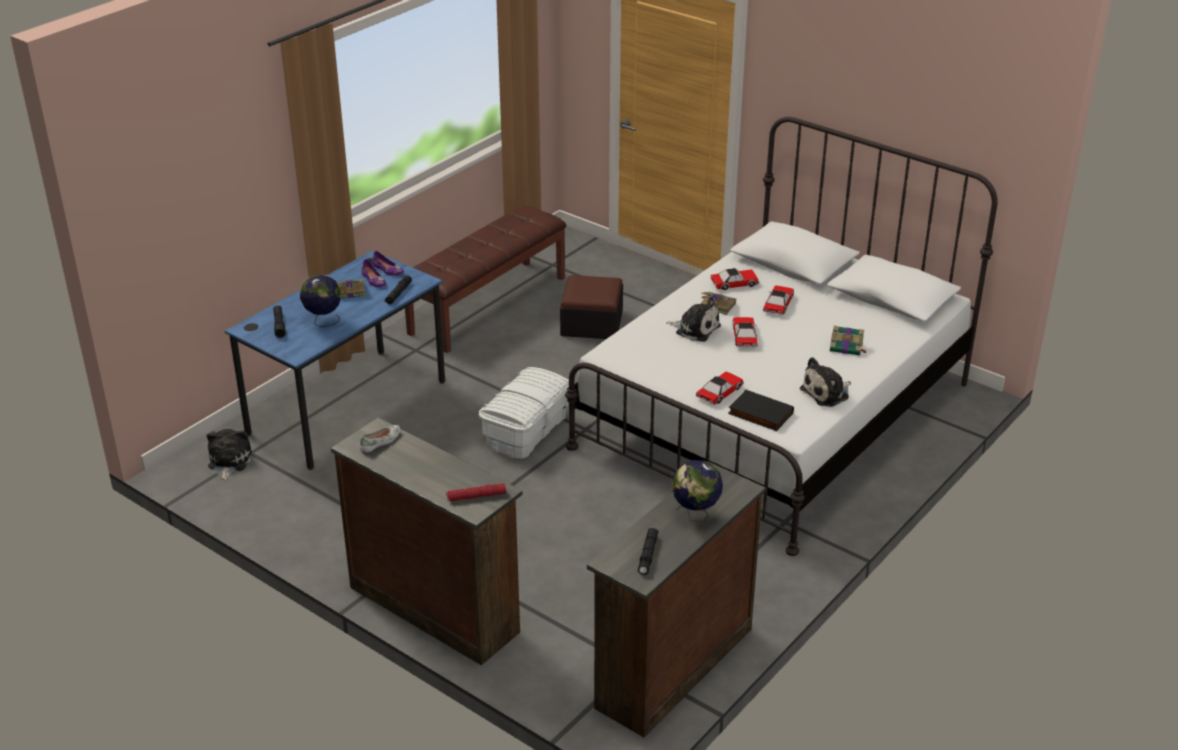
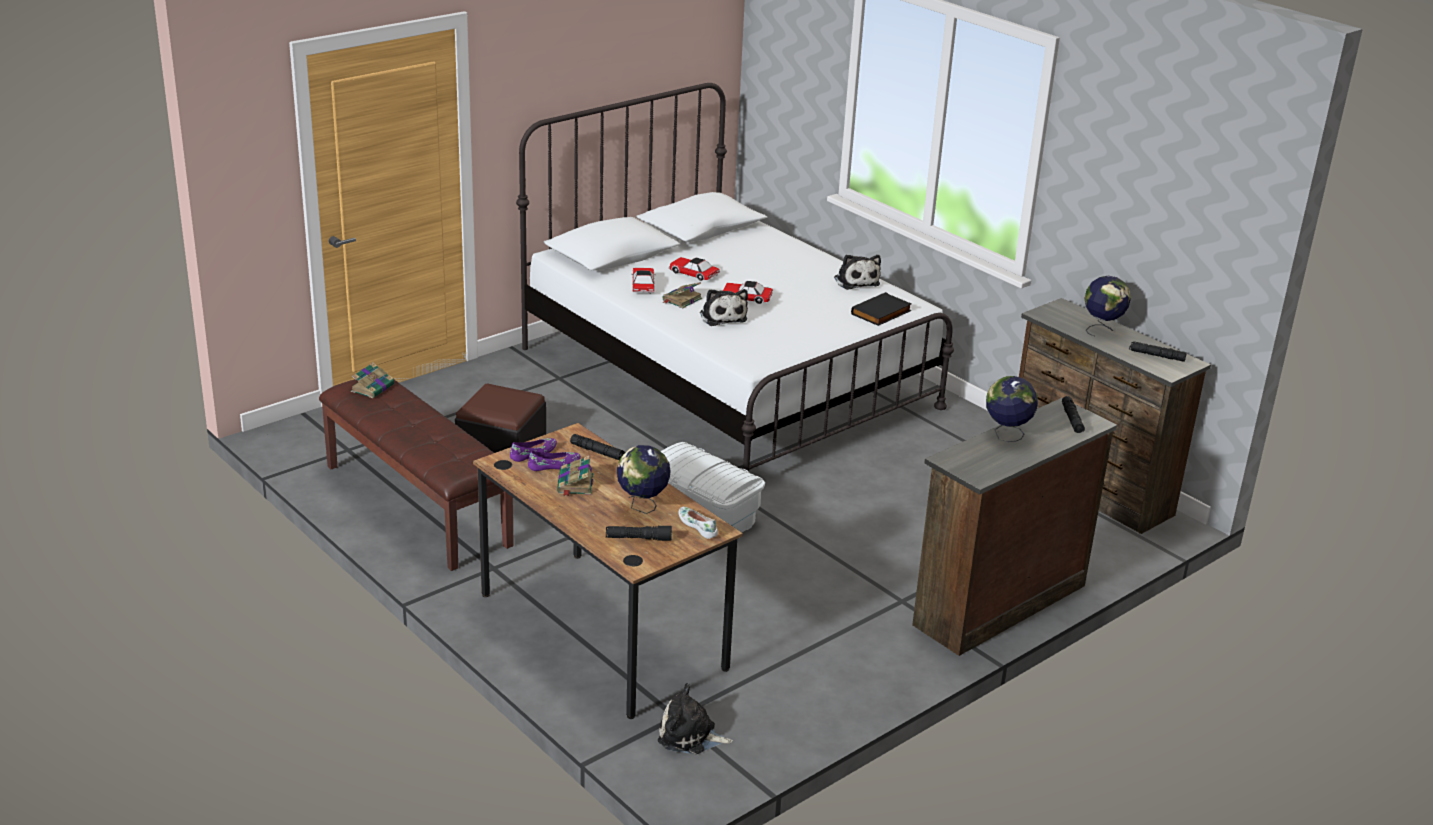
camera: 80 degrees left, 5 degrees down
blue desk [225,251,445,470] -> brown desk [473,423,743,719]
white shoe [359,425,400,452] -> white shoe moved to [678,507,718,539]
red flashlight [446,483,506,501] -> black flashlight [1062,396,1085,433]
plush toy [666,297,721,342] -> plush toy turned 120 degrees clockwise [700,289,748,326]
toy car [696,372,744,405] -> none
book [830,326,866,356] -> book moved to [351,362,394,398]
none -> globe [986,376,1038,442]

